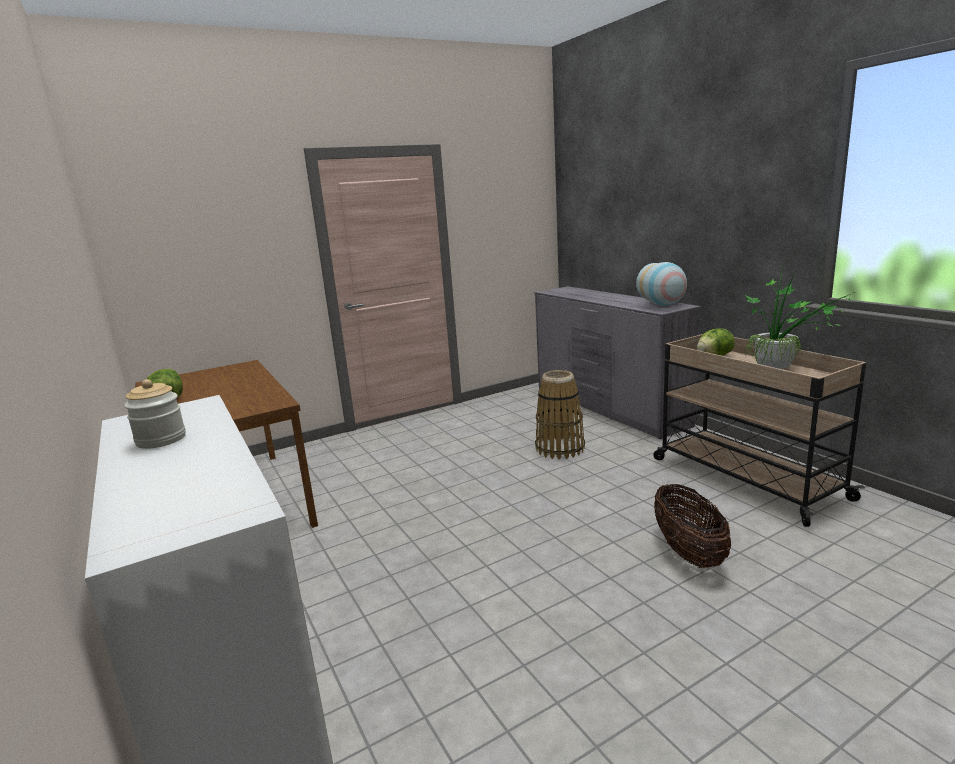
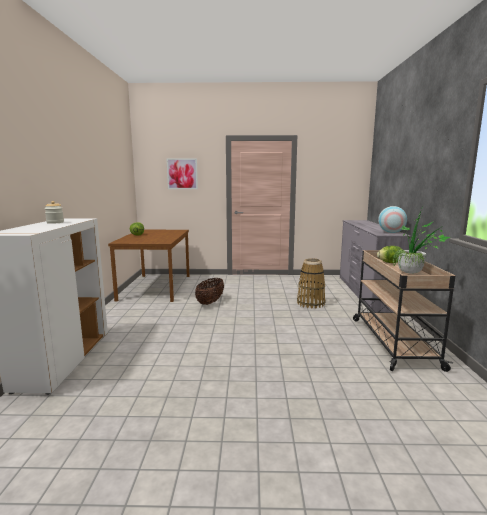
camera: 30 degrees right, 5 degrees down
basket [654,484,731,568] -> basket moved to [195,278,224,305]
none -> picture [166,158,198,189]

